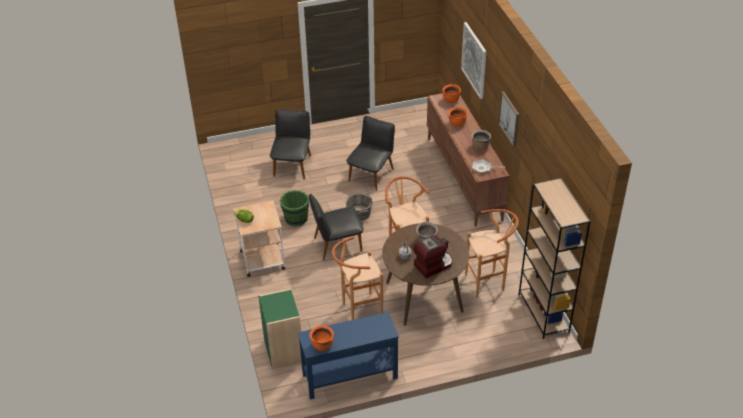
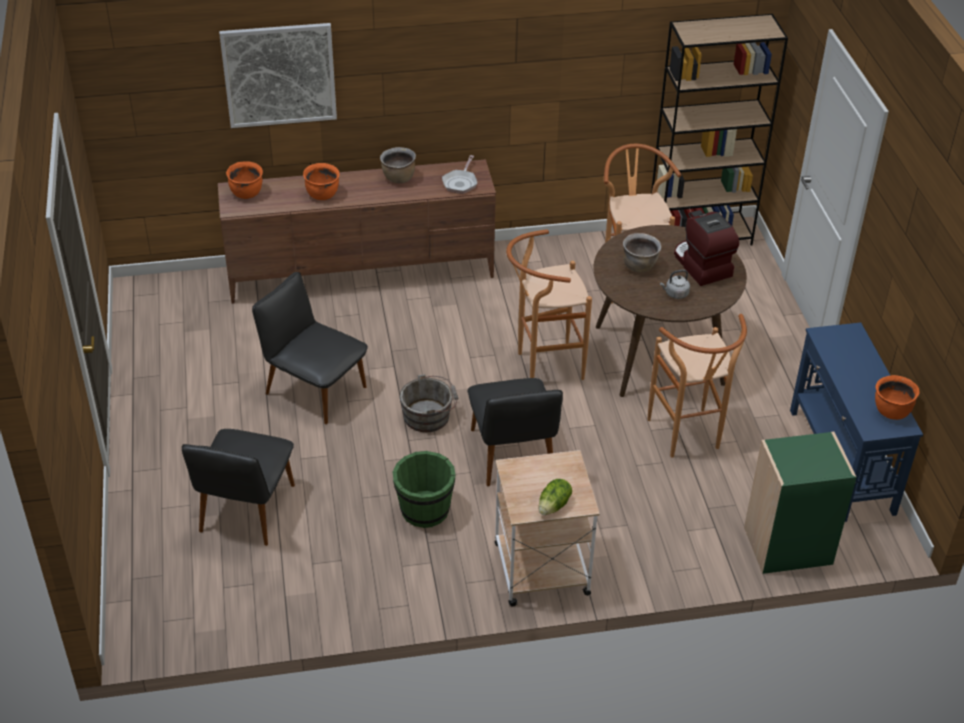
camera: 85 degrees left, 0 degrees up
black chair [270,109,311,179] -> black chair turned 90 degrees counterclockwise [182,429,295,546]
picture [498,92,519,147] -> none

